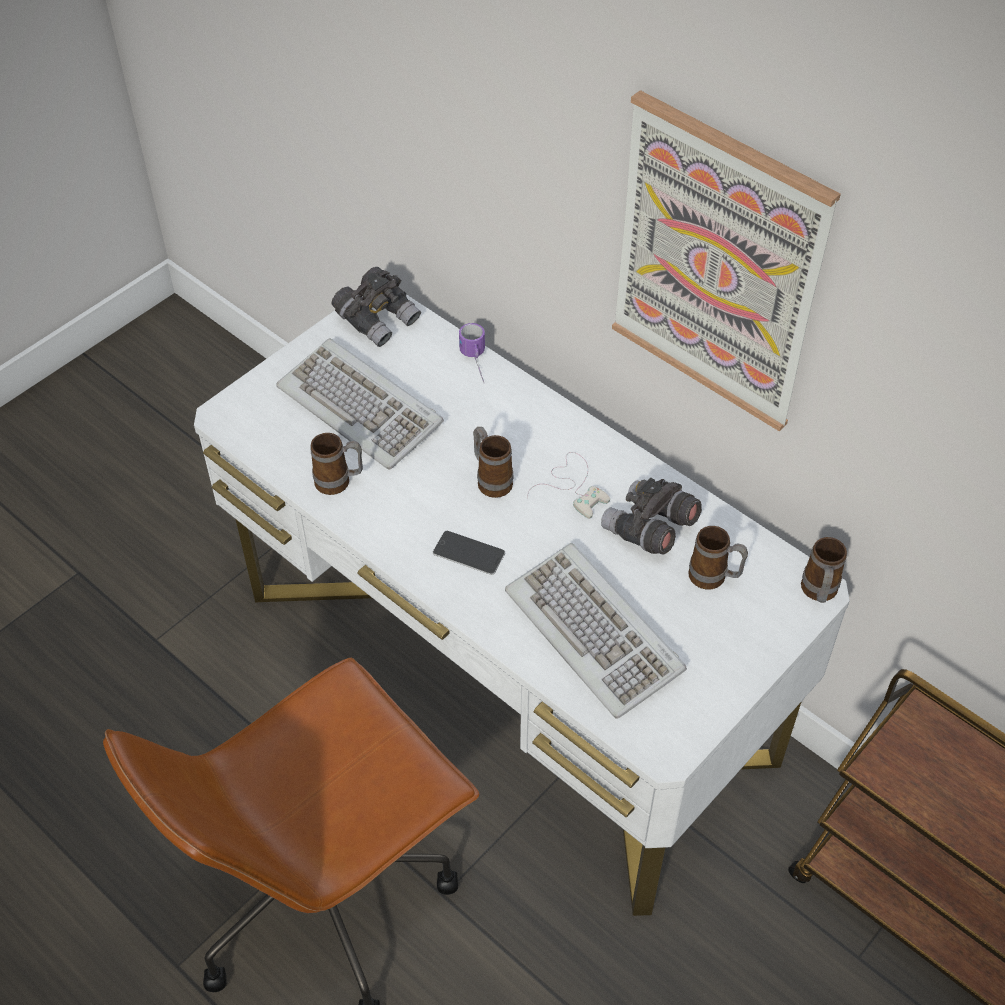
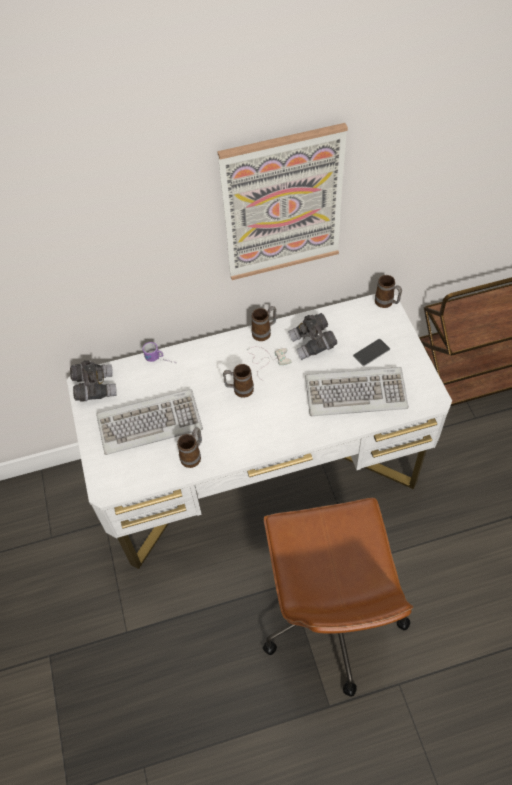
camera: 55 degrees left, 5 degrees up
phone [433,531,505,575] -> phone moved to [353,339,390,366]
mug [688,526,748,589] -> mug moved to [251,306,276,341]

